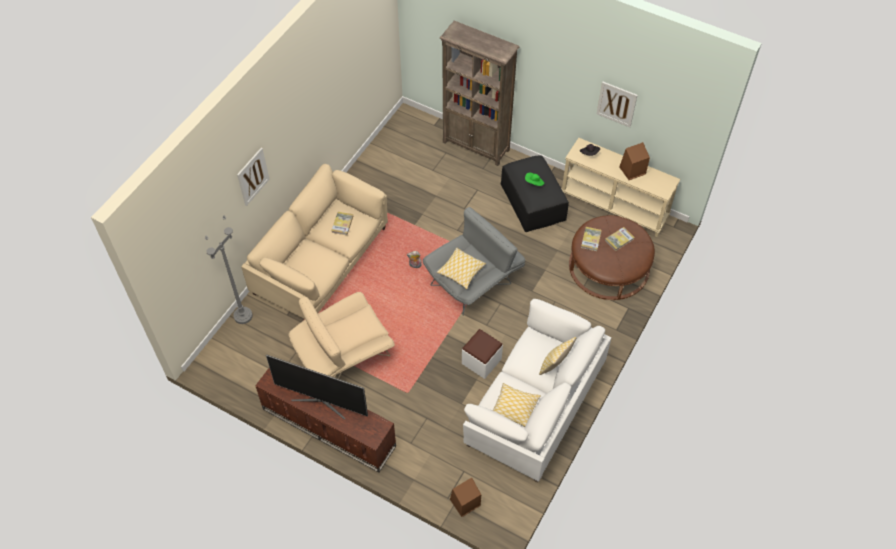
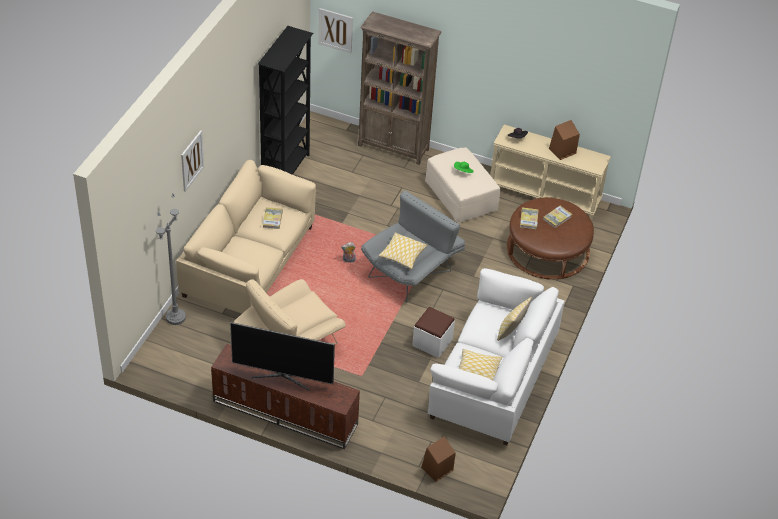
camera: 10 degrees left, 10 degrees down
black ottoman [501,155,569,232] -> beige ottoman [425,147,500,223]
picture [597,82,637,127] -> picture moved to [319,8,353,53]
none -> black bookcase [258,26,313,175]

